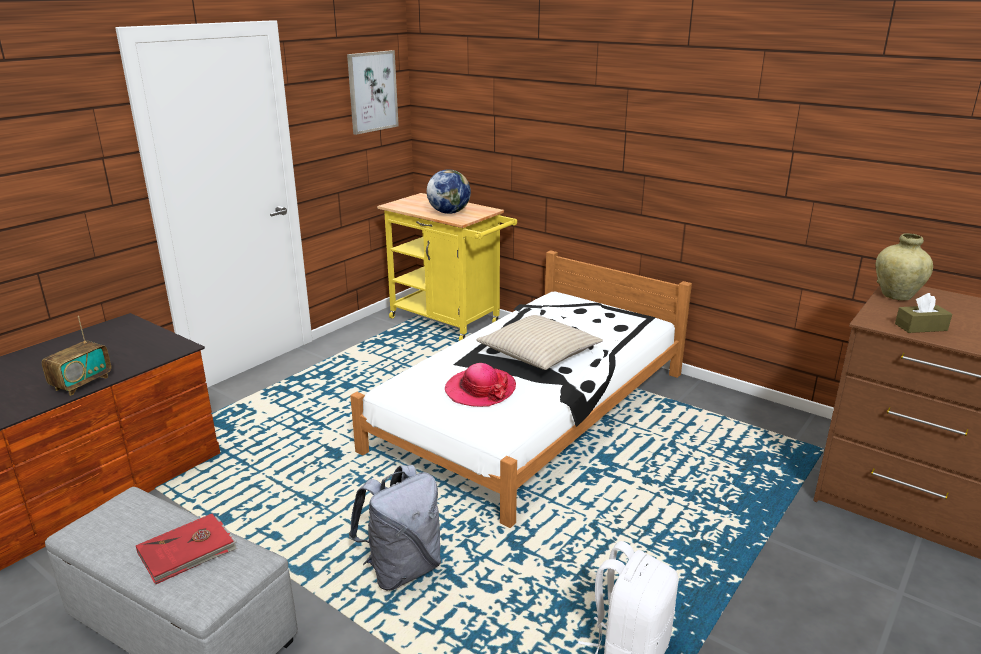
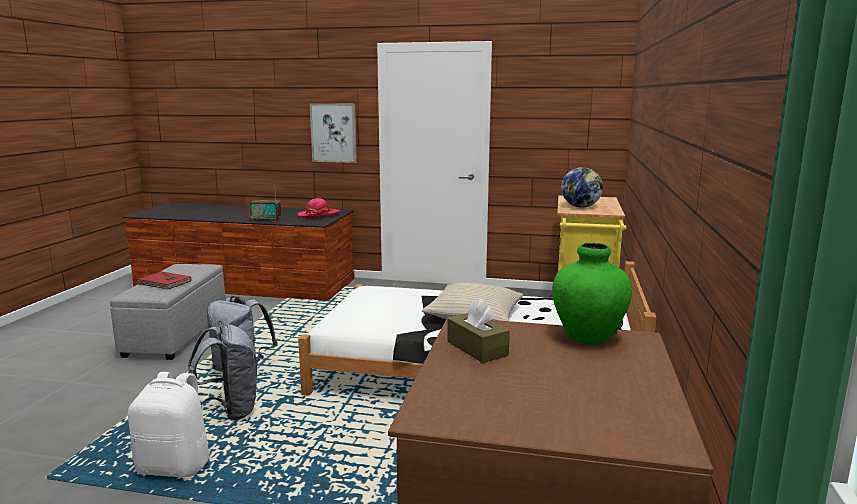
camera: 65 degrees right, 10 degrees down
picture [347,50,399,135] -> picture moved to [310,103,357,163]
hat [445,363,516,407] -> hat moved to [298,198,340,218]
beige vase [876,233,933,301] -> green vase [552,242,632,345]
none -> grey backpack [188,324,258,420]

